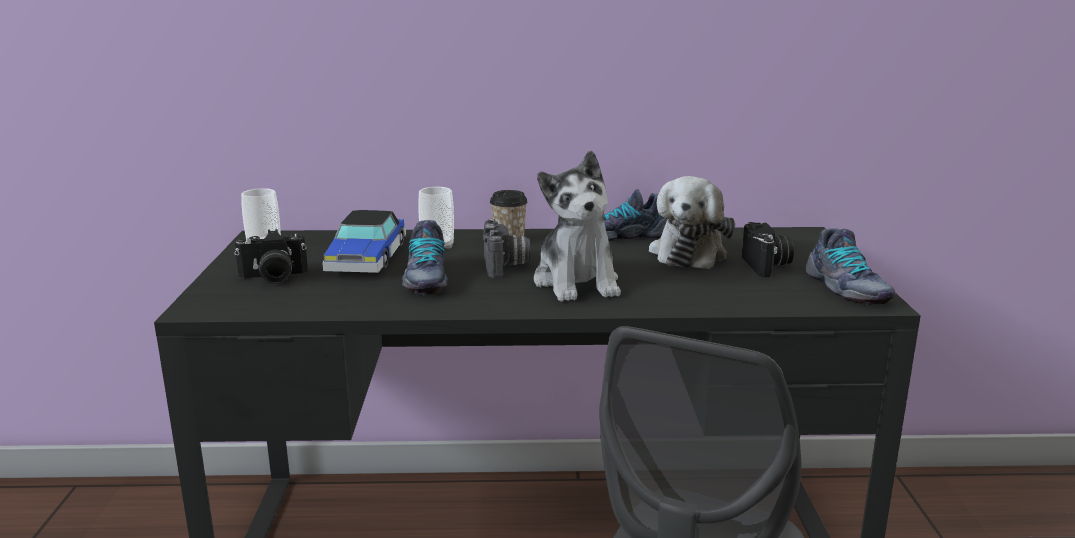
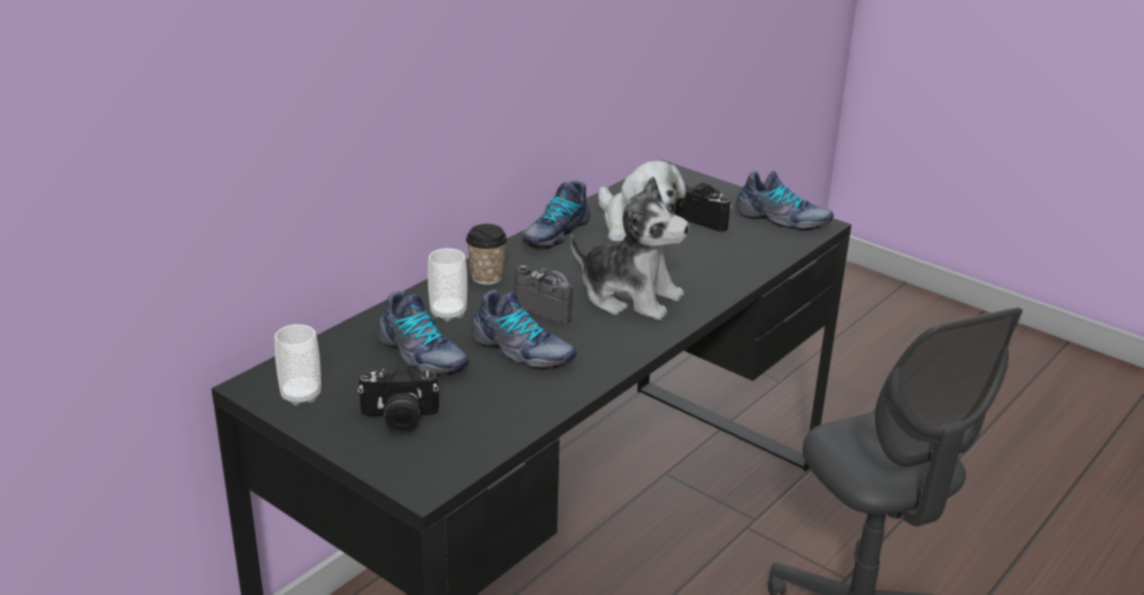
camera: 50 degrees left, 10 degrees up
camera [234,229,308,284] -> camera turned 60 degrees clockwise [358,364,439,433]
toy car [322,210,406,273] -> shoe [378,291,470,376]

